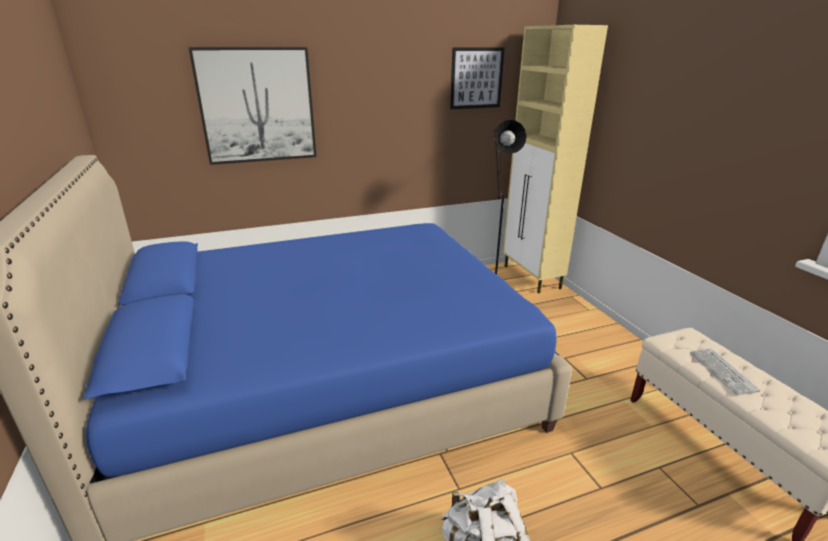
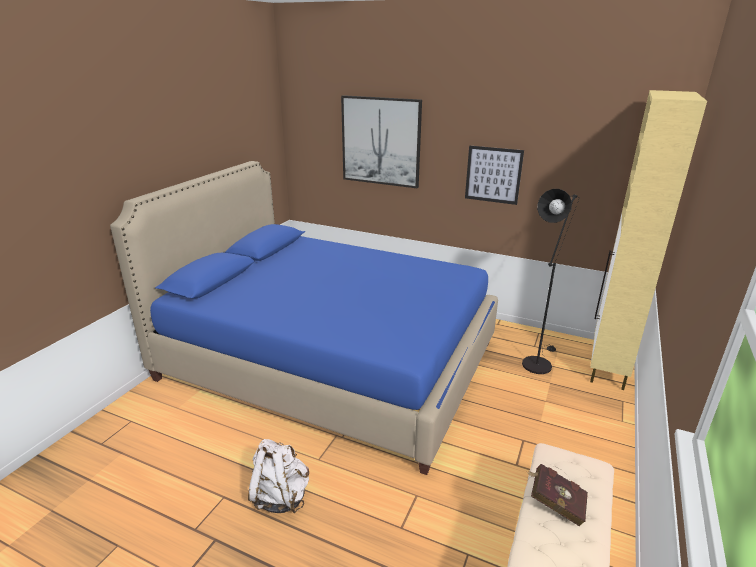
camera: 45 degrees right, 0 degrees up
picture [450,48,505,109] -> picture moved to [465,146,524,205]
keyboard [690,348,761,395] -> red book [526,464,588,527]

